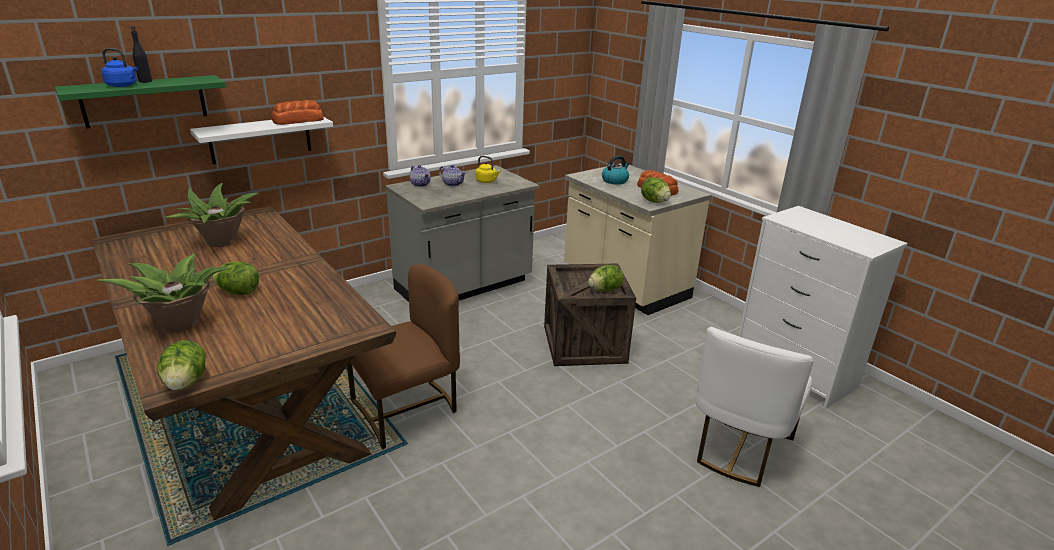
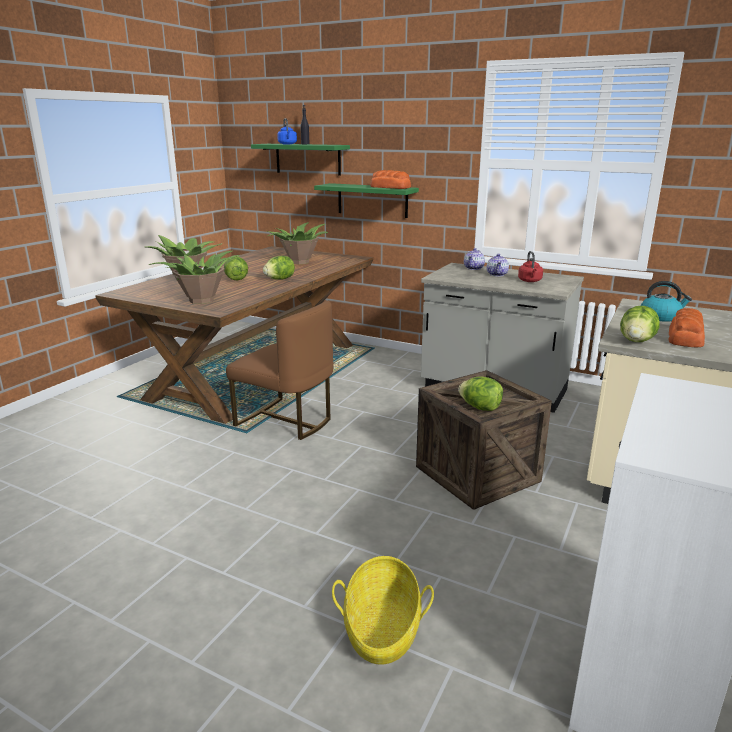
camera: 65 degrees right, 5 degrees down
lettuce [157,340,206,390] -> lettuce moved to [263,256,295,279]
white shelf [190,117,333,164] -> green shelf [314,183,419,218]
yellow kettle [475,156,501,183] -> red kettle [518,251,543,282]
white chair [696,327,814,487] -> basket [332,556,434,665]
none -> potted plant [148,250,240,304]

